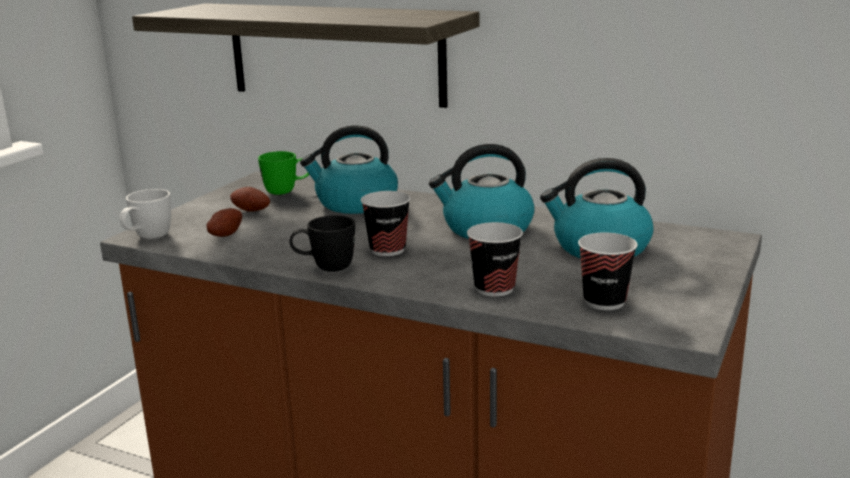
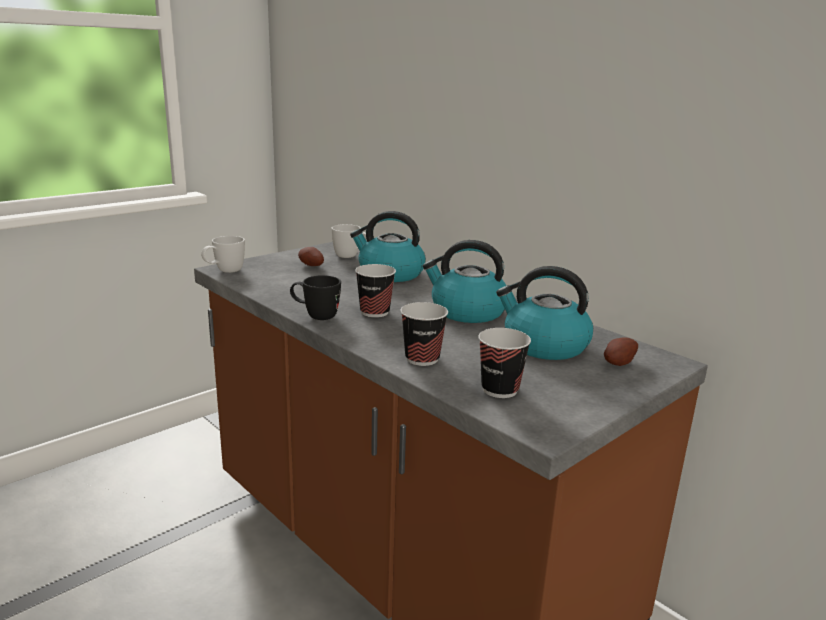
camera: 20 degrees right, 0 degrees up
shelf [132,3,480,108] -> none
potato [206,208,242,237] -> potato moved to [604,337,638,366]
green mug [258,151,309,195] -> white mug [331,224,366,258]

